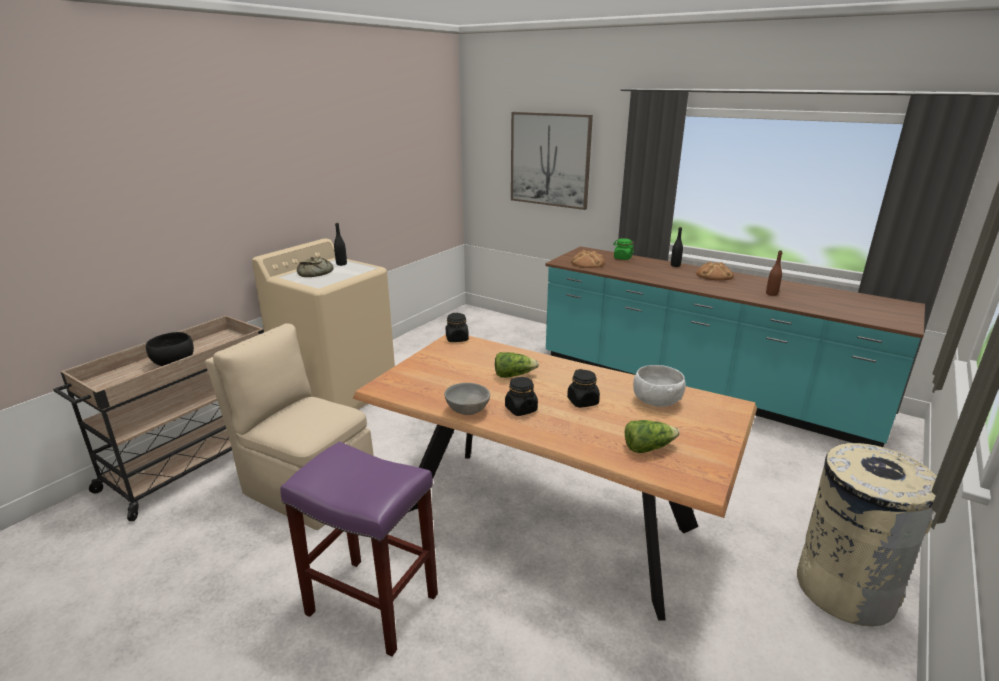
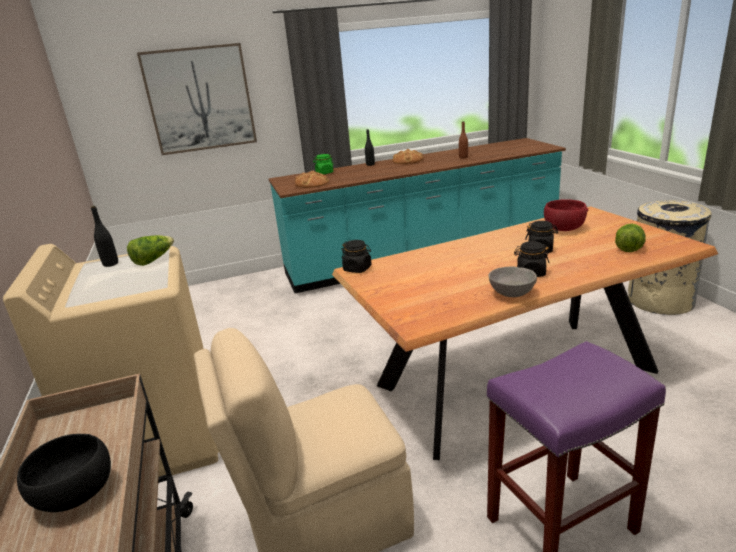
camera: 50 degrees left, 0 degrees up
bread [297,257,334,277] -> none
lettuce [495,352,539,378] -> lettuce moved to [127,235,174,266]
white bowl [633,365,686,407] -> red bowl [544,199,588,231]

